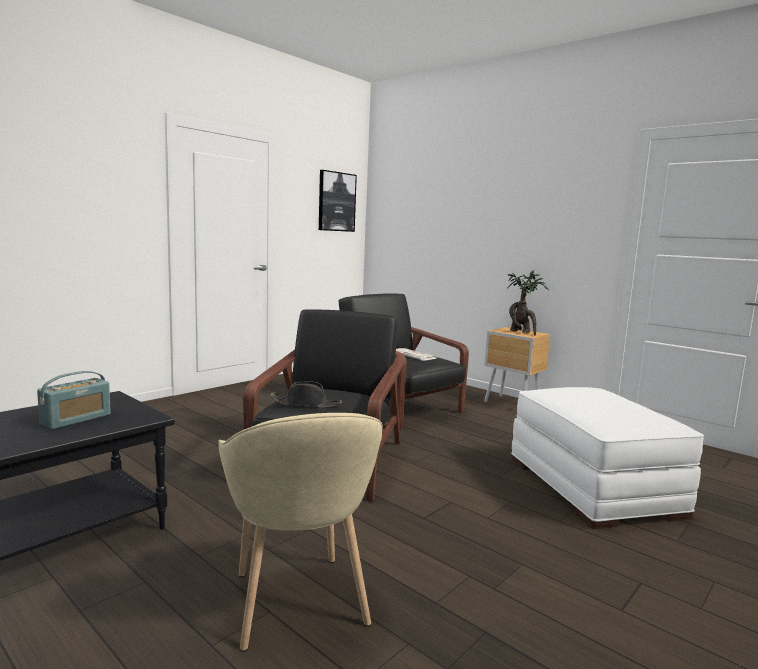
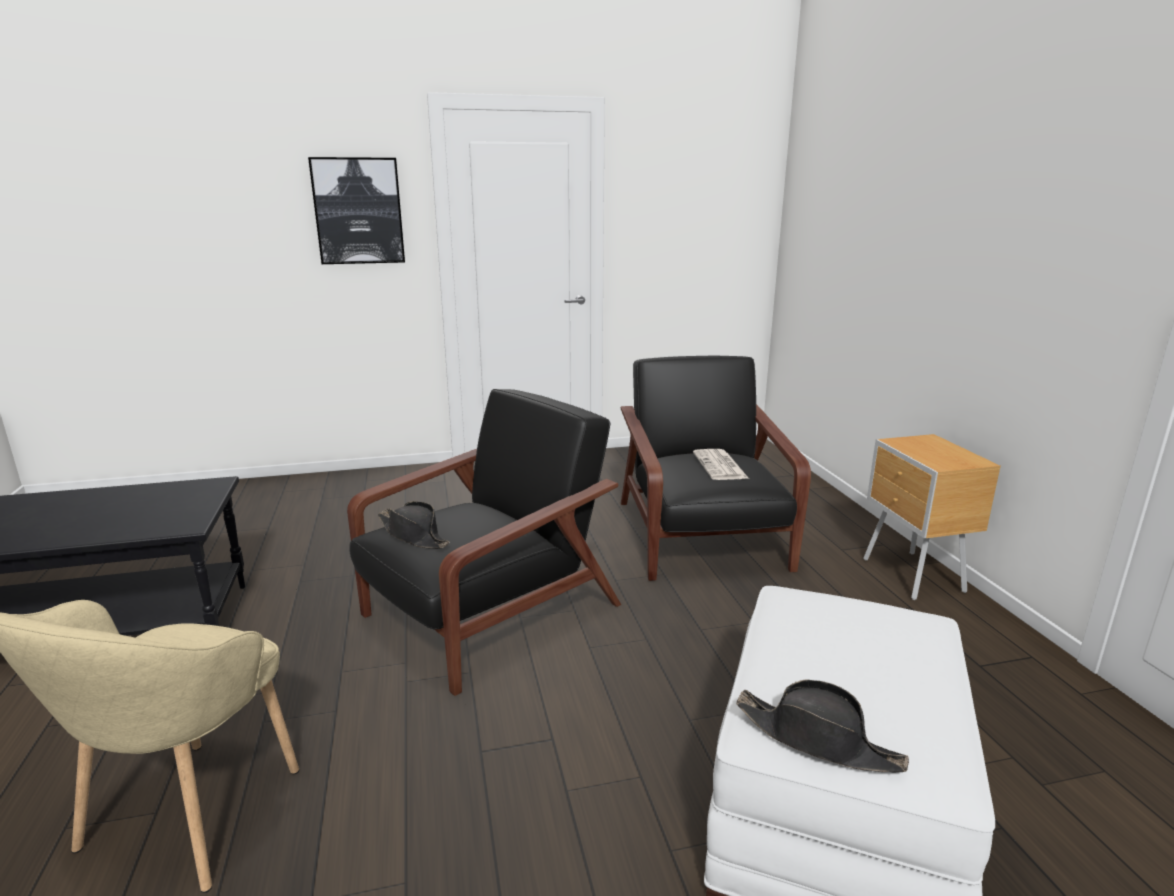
camera: 35 degrees right, 10 degrees up
radio [37,371,111,429] -> none
picture [319,170,357,232] -> picture moved to [308,157,405,264]
potted plant [507,270,549,336] -> none
none -> black hat [736,679,909,772]

